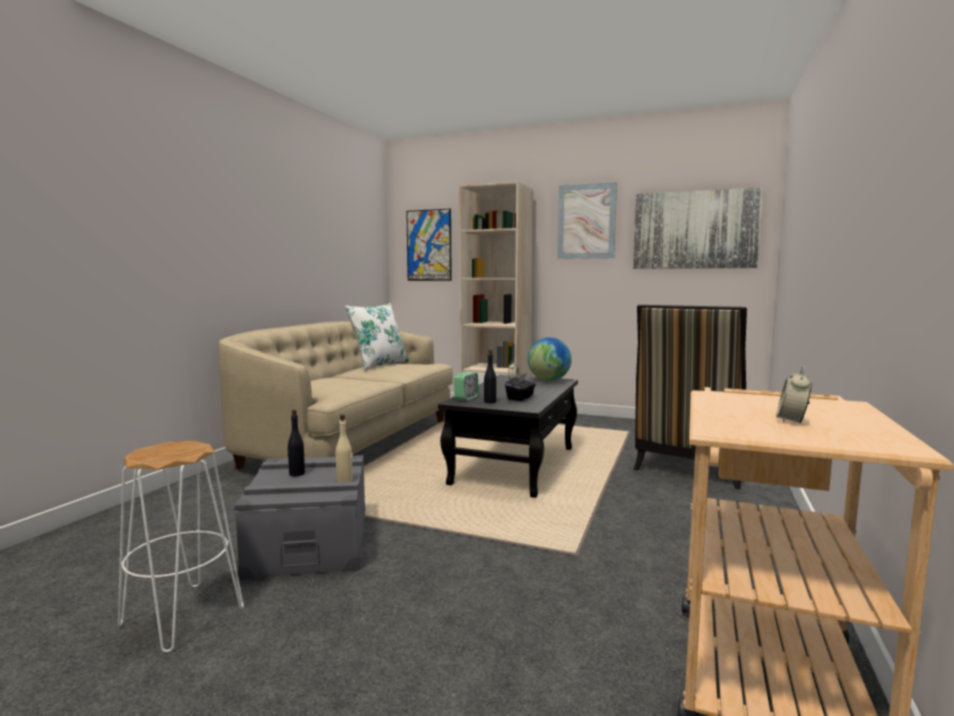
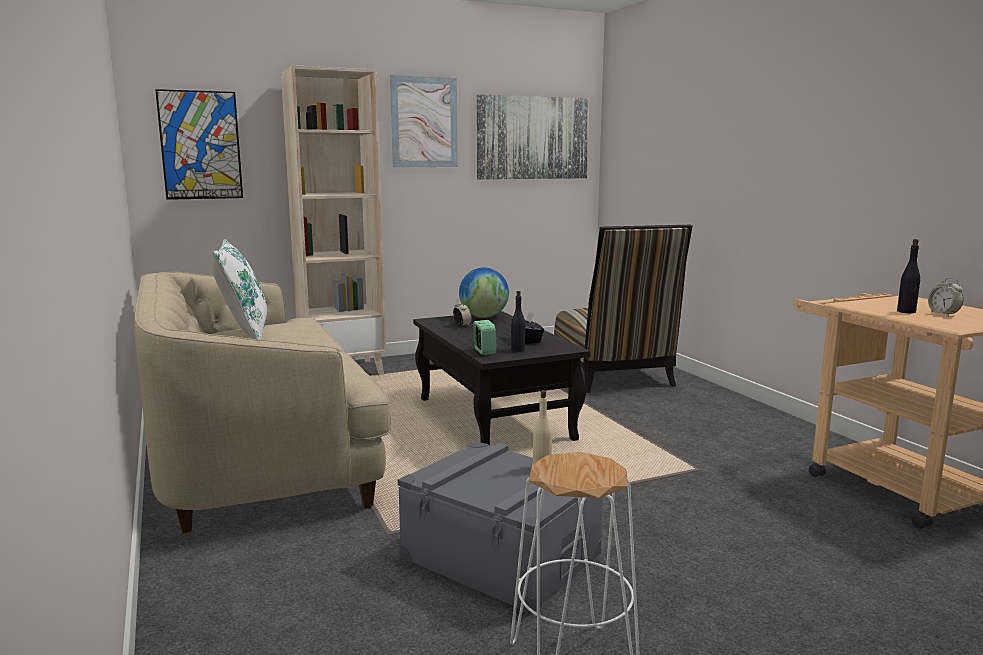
camera: 45 degrees left, 5 degrees up
black bottle [287,410,305,476] -> black bottle moved to [897,239,920,313]

